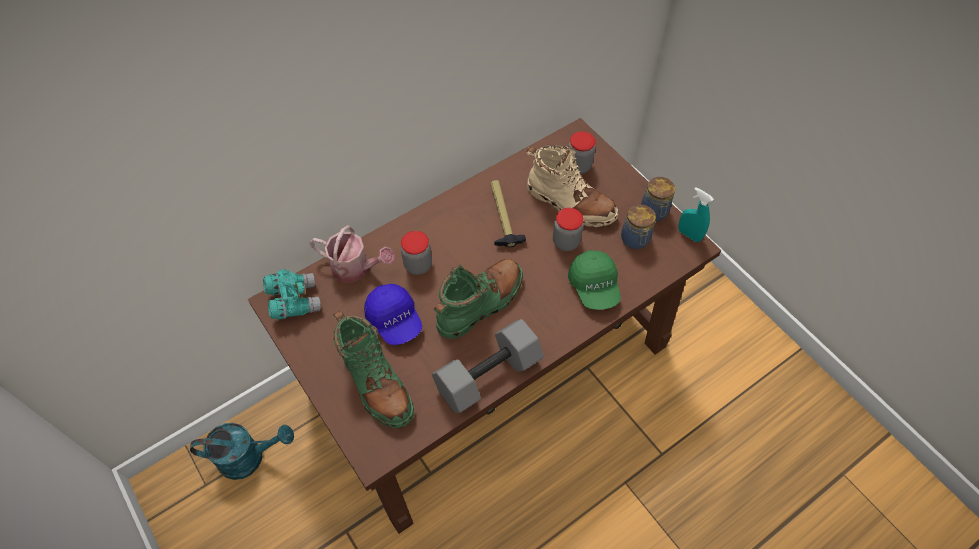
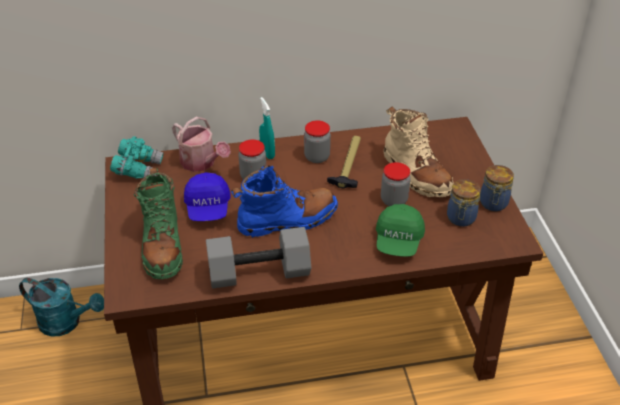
camera: 25 degrees right, 15 degrees down
green boot [433,259,523,339] -> blue boot [231,165,338,238]
jar [568,131,596,174] -> jar moved to [304,120,331,163]
turquoise spray bottle [678,187,714,242] -> turquoise spray bottle moved to [259,97,275,159]

